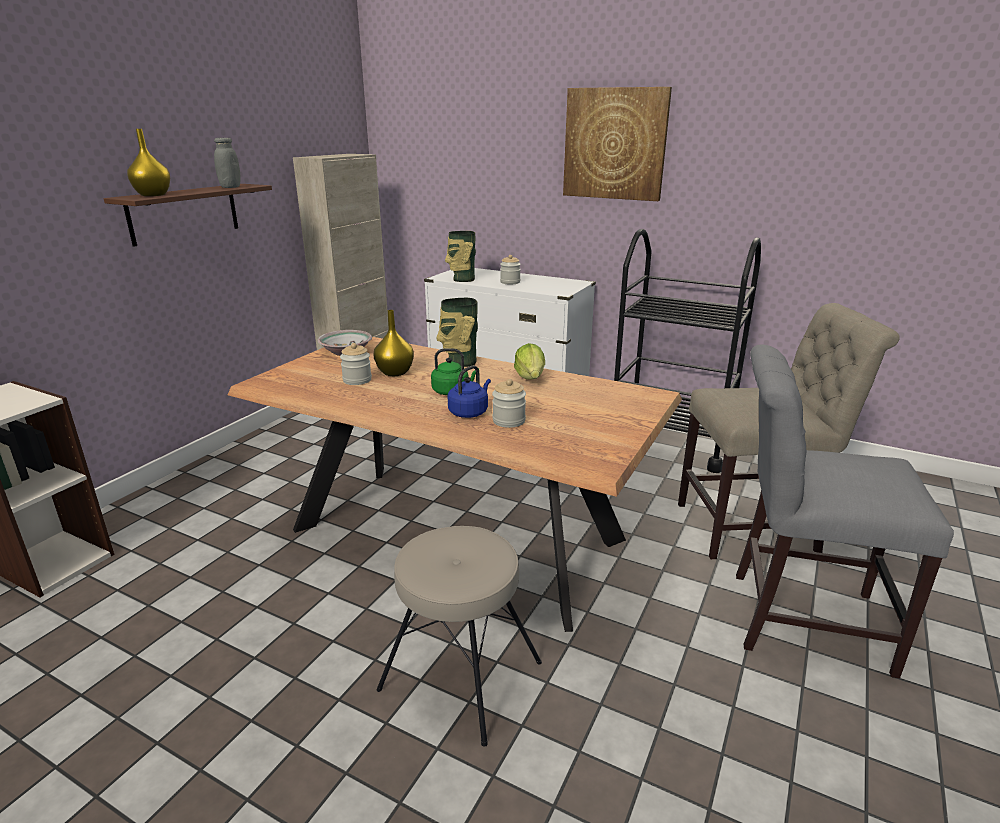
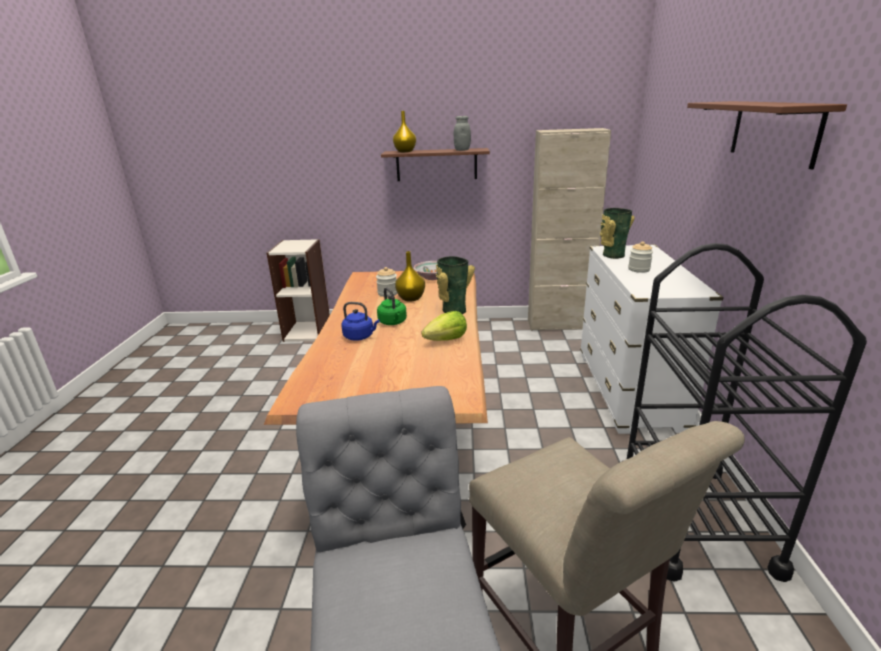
camera: 65 degrees right, 0 degrees up
beige stool [377,526,542,747] -> none
jar [492,379,526,428] -> none
picture [563,87,672,201] -> brown shelf [687,101,847,169]

